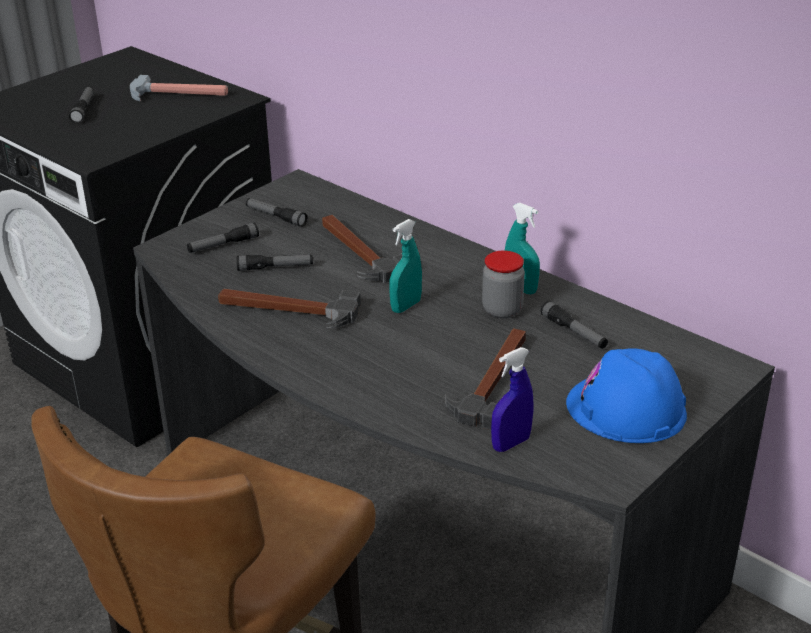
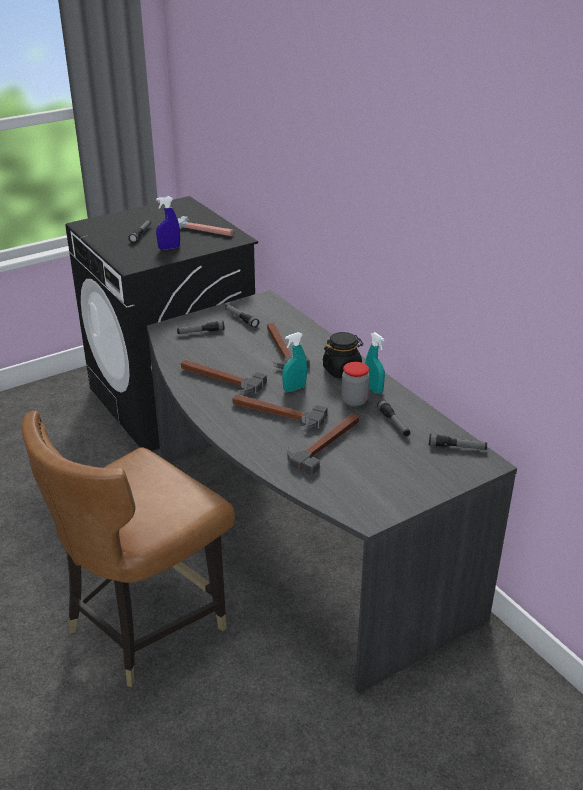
camera: 15 degrees right, 0 degrees up
flashlight [237,254,313,271] -> flashlight moved to [429,434,487,450]
blue spray bottle [491,347,533,452] -> blue spray bottle moved to [156,196,180,250]
blue hard hat [566,348,687,443] -> none
none -> hammer [232,394,327,430]
none -> black jar [323,332,363,378]

